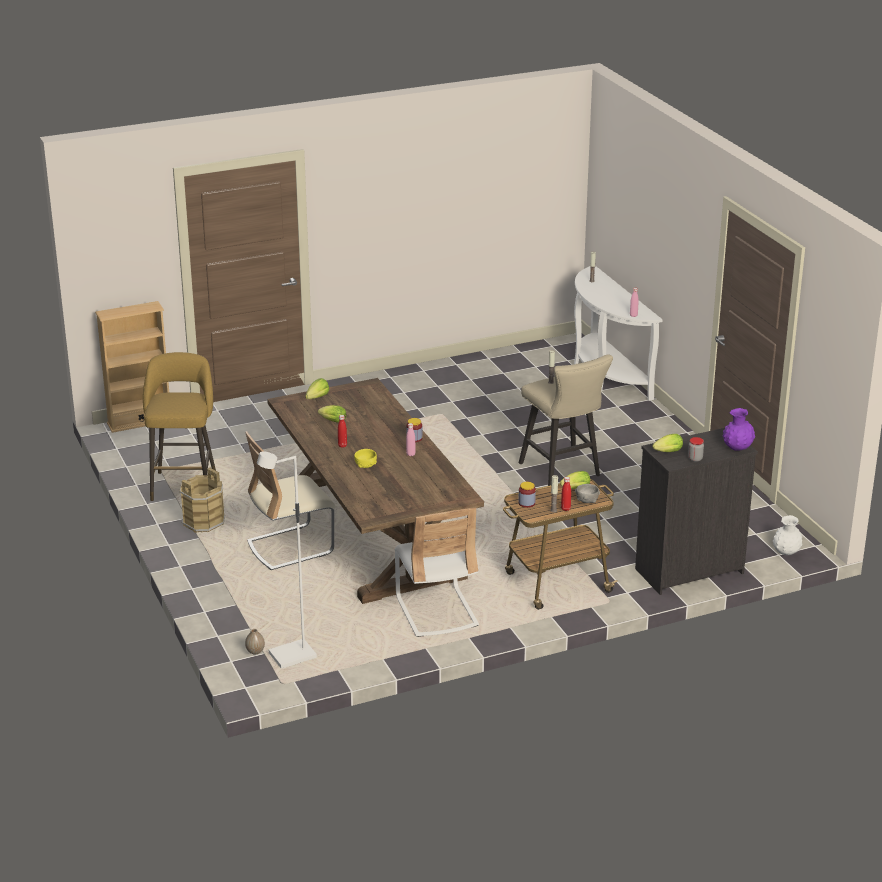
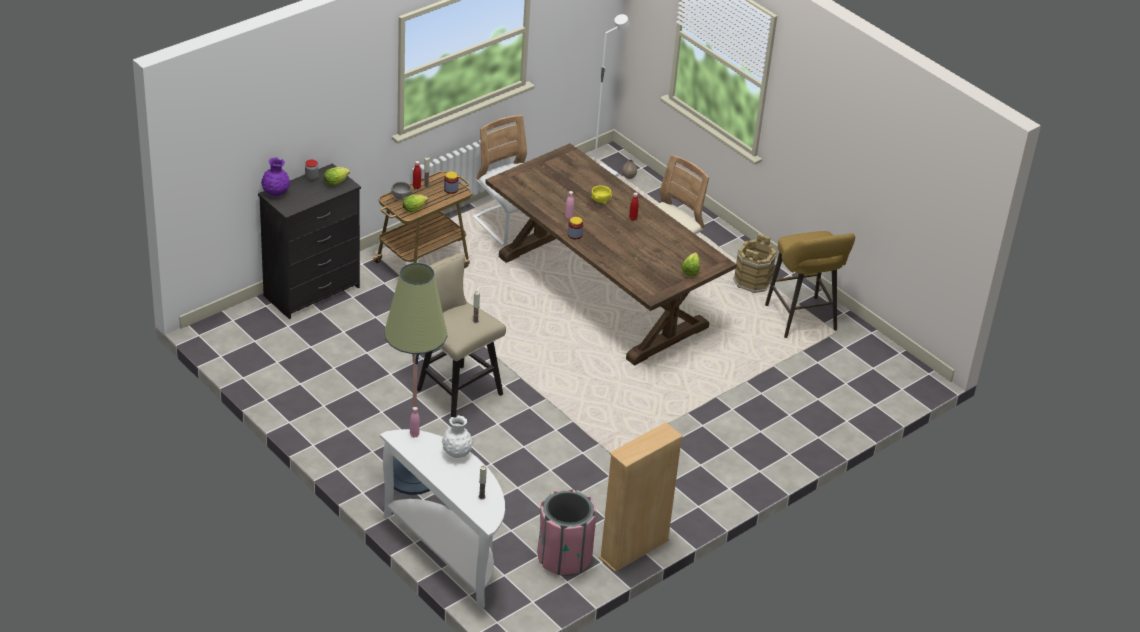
camera: 160 degrees right, 10 degrees up
beige bookcase [95,301,169,433] -> beige bookcase moved to [599,422,683,572]
lettuce [318,405,346,423] -> none
white vase [773,515,802,555] -> white vase moved to [442,415,473,458]
none -> floor lamp [384,263,447,495]
none -> pink trash can [537,489,597,576]

